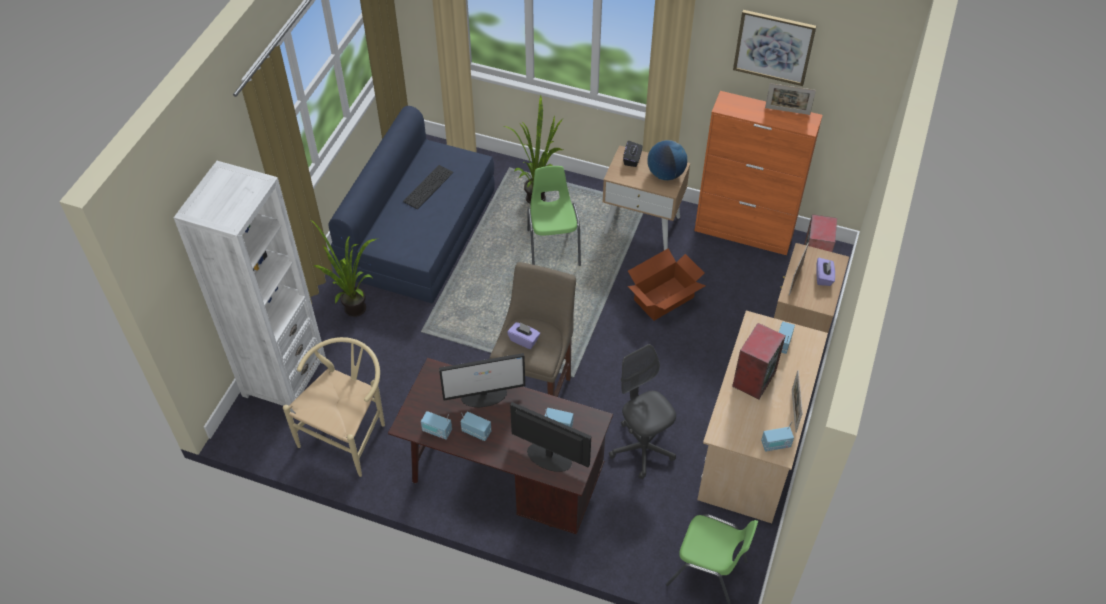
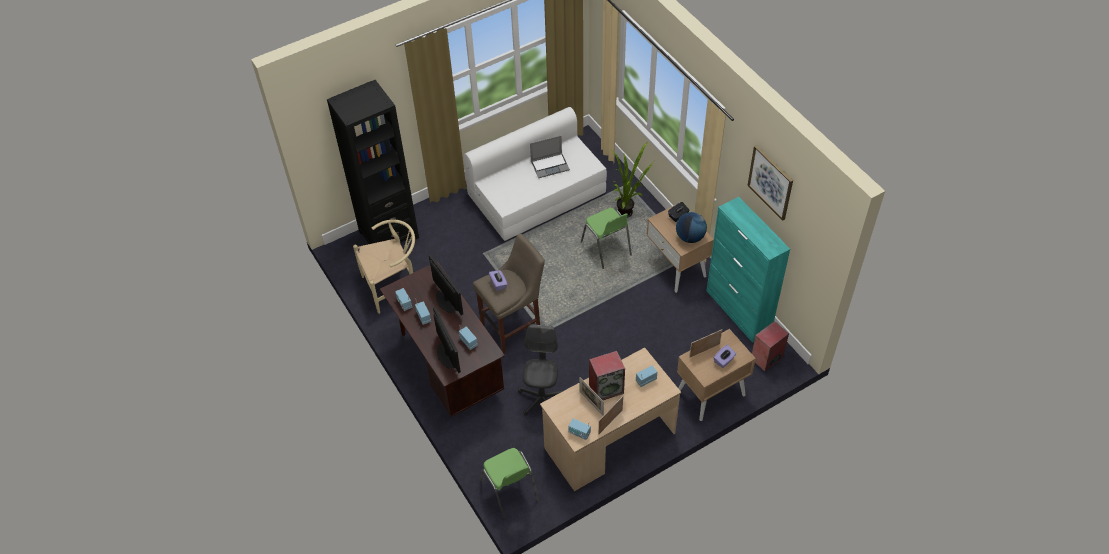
camera: 40 degrees right, 0 degrees up
white bookcase [174,161,326,413] -> black bookcase [327,80,419,244]
potted plant [309,219,376,317] -> none
blue sofa [329,106,495,303] -> white sofa [464,107,607,241]
keyboard [403,165,453,209] -> laptop [530,136,570,178]
monitor [439,353,525,407] -> monitor turned 150 degrees counterclockwise [429,255,463,315]
green chair [527,166,581,266] -> green chair turned 120 degrees clockwise [581,208,632,269]
cardboard box [628,249,706,321] -> none
orange cabinet [694,91,823,255] -> turquoise cabinet [707,197,790,343]
picture frame [765,83,816,115] -> picture frame moved to [579,377,604,415]

